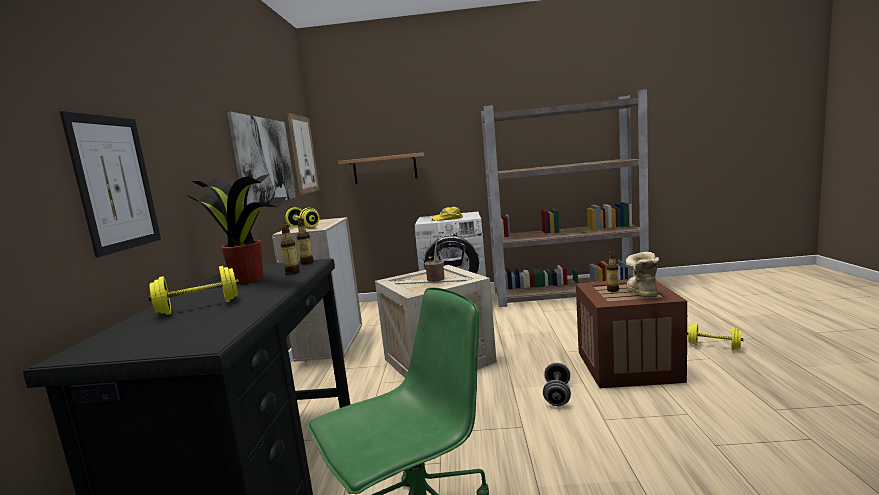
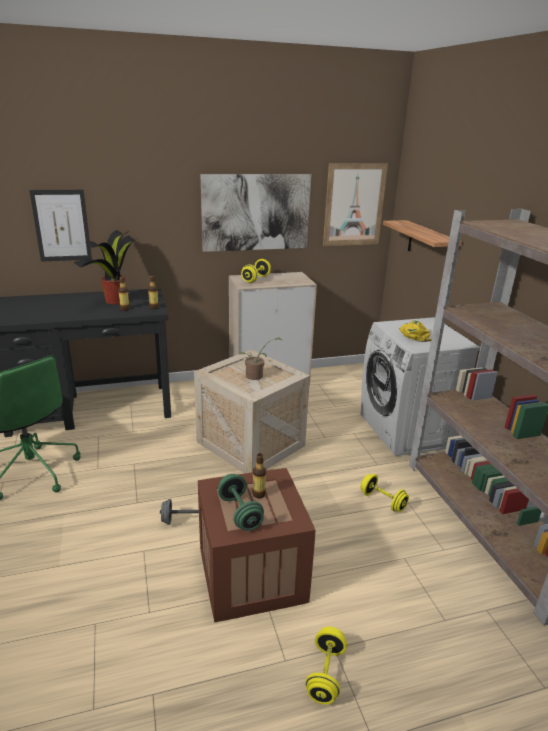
camera: 70 degrees right, 15 degrees up
yellow dumbbell [148,266,239,315] -> yellow dumbbell moved to [361,474,409,512]
boot [626,252,659,298] -> green dumbbell [218,474,264,531]

